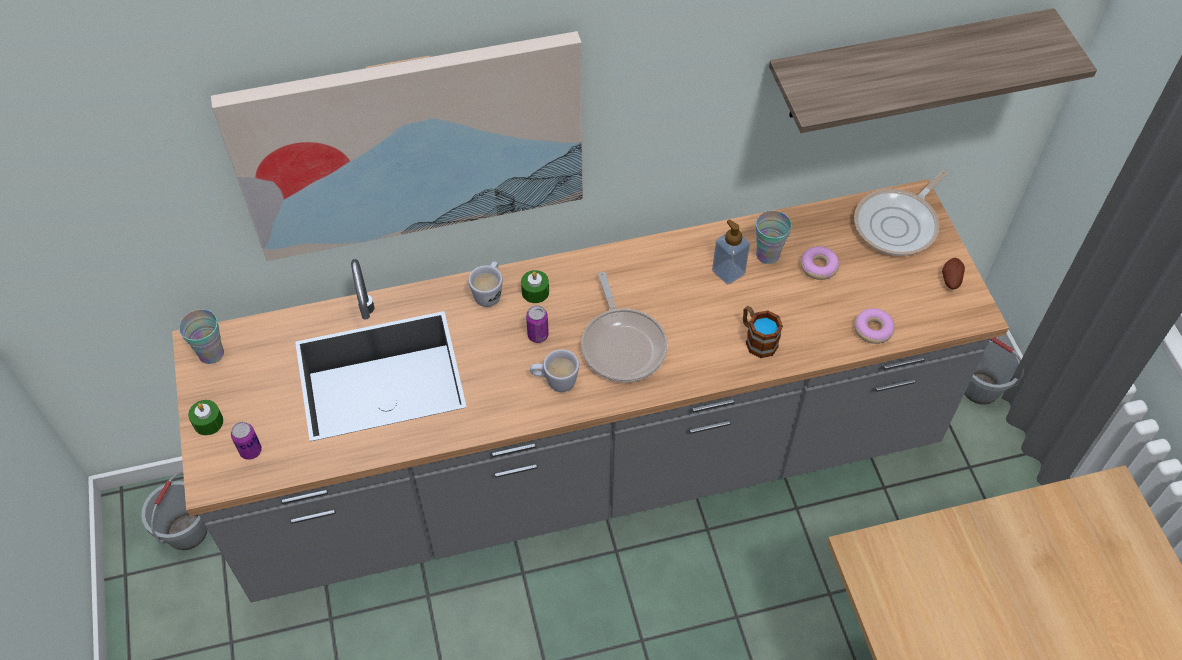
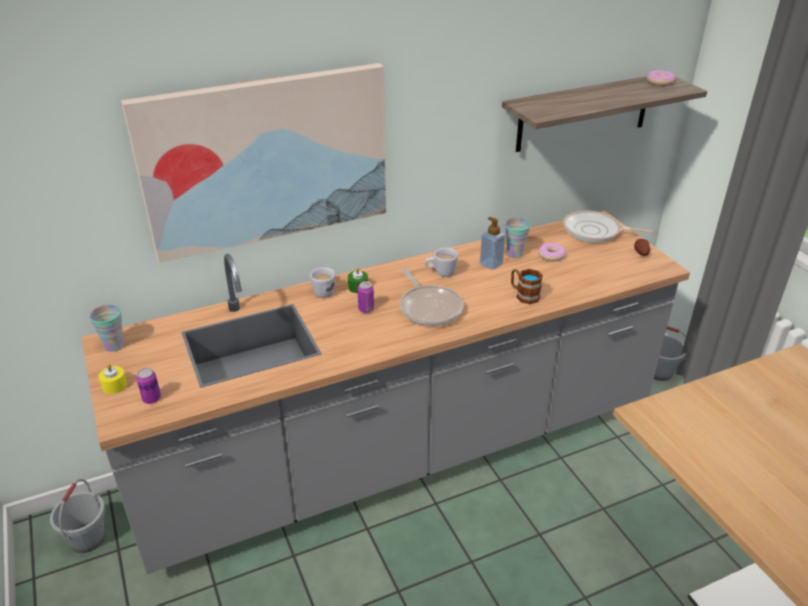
camera: 10 degrees left, 20 degrees down
green candle [188,400,223,435] -> yellow candle [99,364,127,394]
white mug [530,349,579,392] -> white mug moved to [425,248,458,277]
frying pan [854,170,948,256] -> frying pan turned 75 degrees clockwise [563,211,653,243]
donut [854,308,895,344] -> donut moved to [647,70,675,86]

